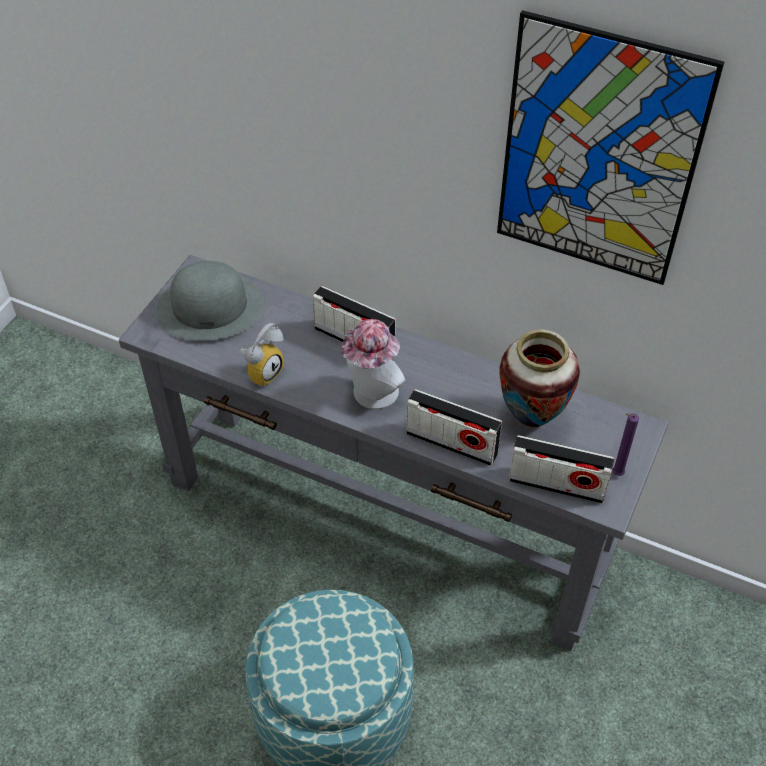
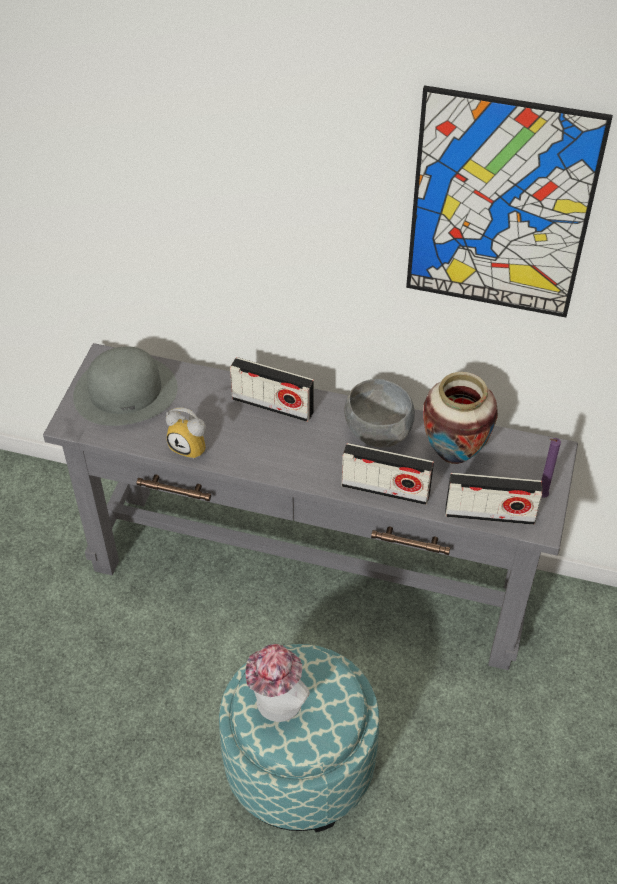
camera: 10 degrees left, 0 degrees up
alarm clock [240,323,284,387] -> alarm clock turned 90 degrees clockwise [166,407,206,459]
hat [342,319,405,409] -> hat moved to [245,644,310,722]
none -> grey bowl [344,379,415,447]

